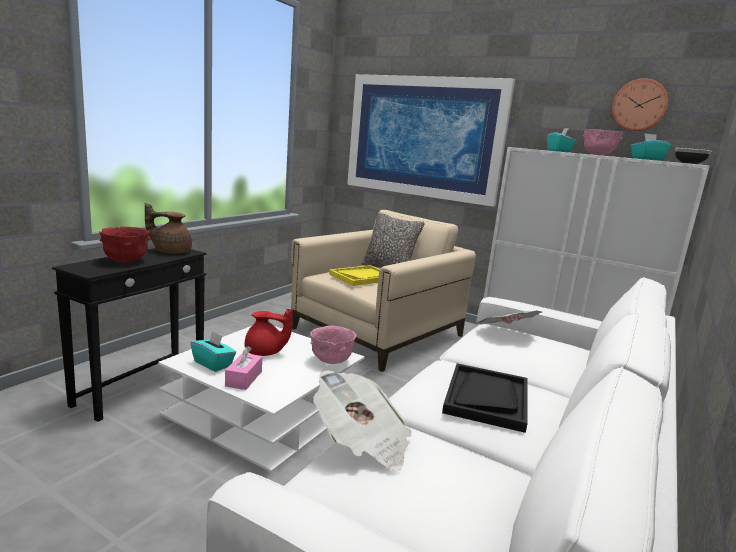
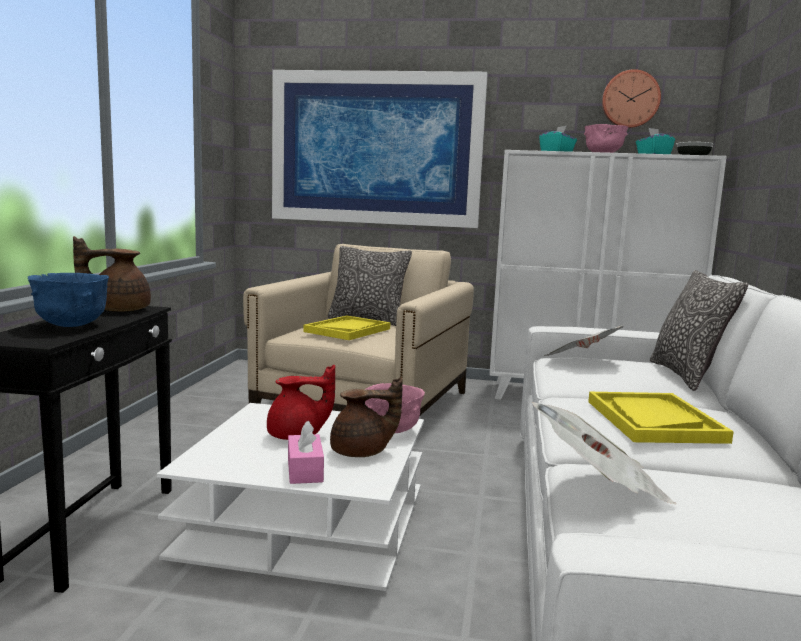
camera: 20 degrees left, 5 degrees down
red bowl [99,227,150,263] -> blue bowl [28,273,109,327]
turquoise tissue box [190,331,236,372] -> none
black tray [442,363,528,433] -> yellow tray [588,392,734,444]
none -> brown teapot [330,377,403,457]
none -> pillow [650,270,748,391]

